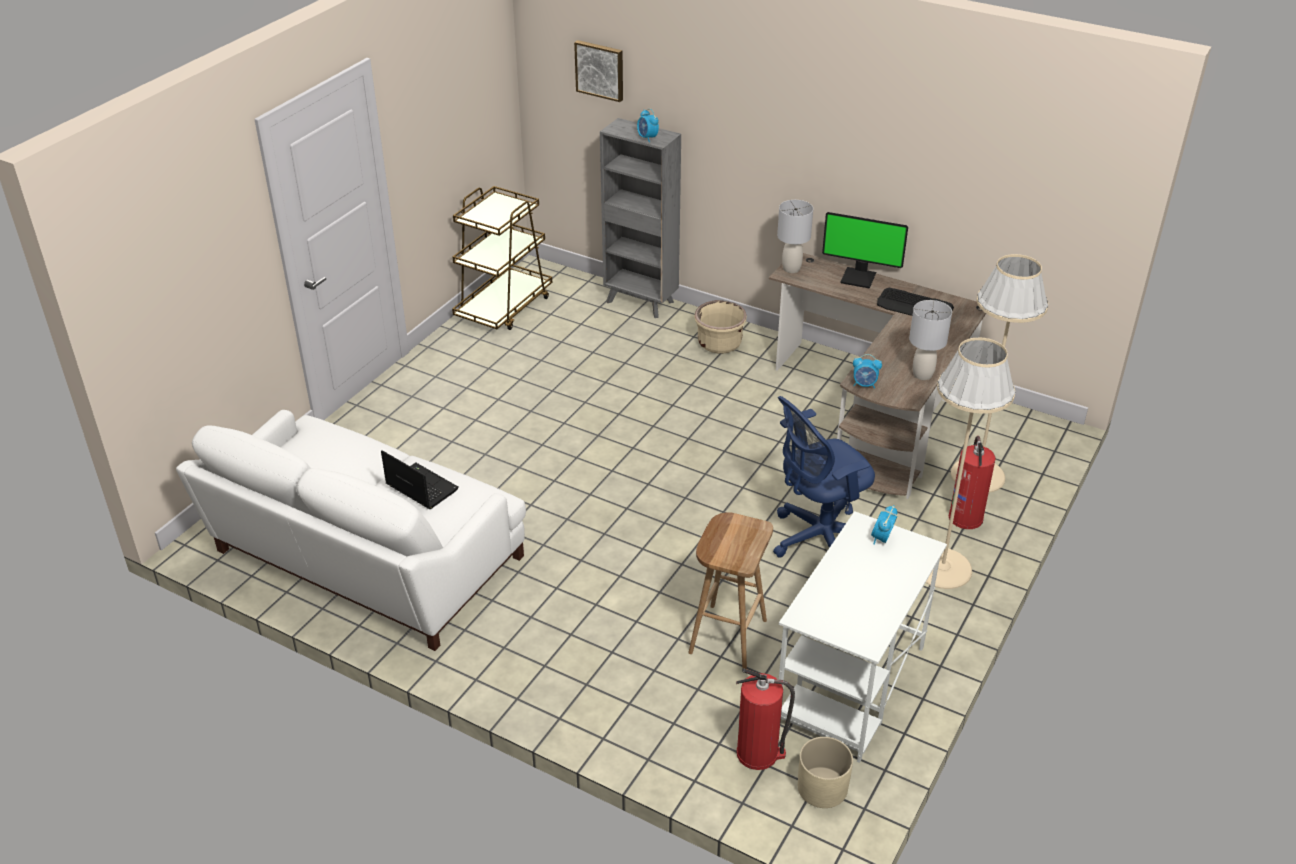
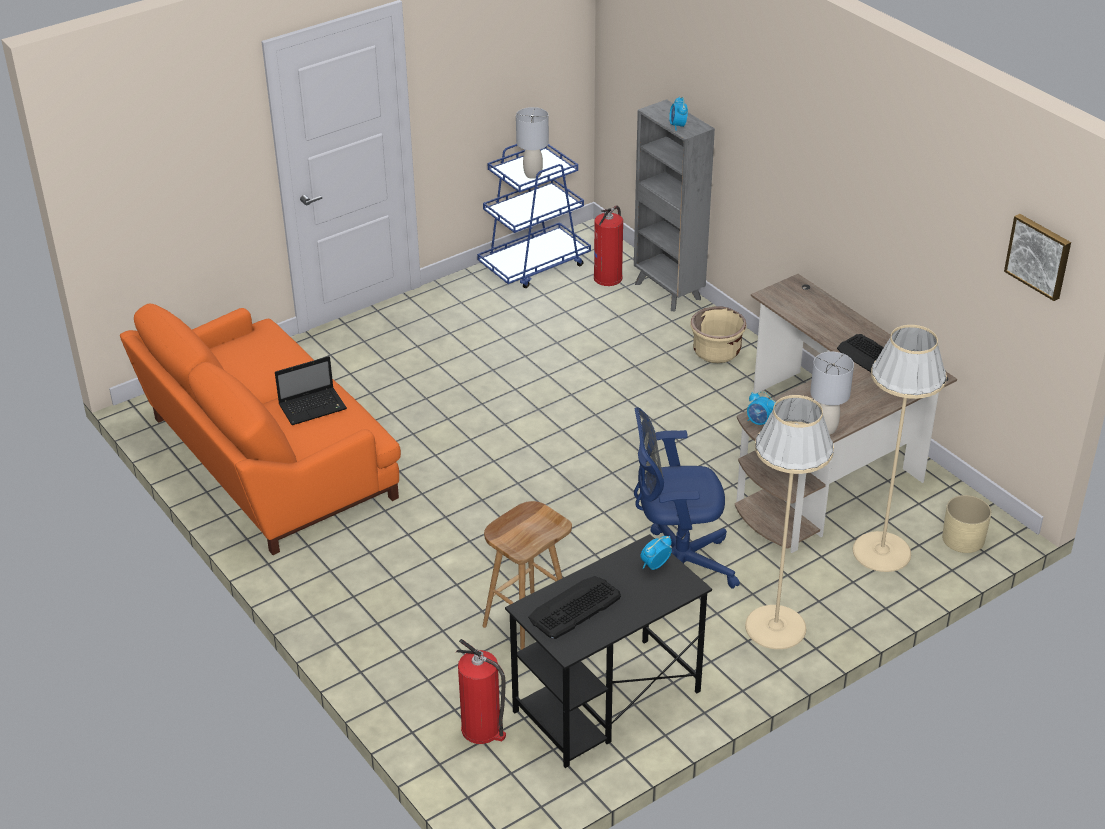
camera: 25 degrees right, 0 degrees up
white sofa [176,410,526,651] -> orange sofa [120,304,401,555]
laptop [381,450,459,509] -> laptop turned 90 degrees clockwise [275,356,347,425]
brown cart [452,186,552,330] -> blue cart [477,144,591,288]
picture [574,40,623,102] -> picture moved to [1004,214,1071,301]
grey table lamp [777,200,813,273] -> grey table lamp moved to [516,107,549,179]
white desk [779,511,947,763] -> black desk [505,534,712,768]
beige planter [798,737,853,808] -> beige planter moved to [942,495,991,553]
monitor [822,212,908,288] -> none
fire extinguisher [949,436,996,529] -> fire extinguisher moved to [594,205,623,286]
none -> keyboard [528,576,621,639]

